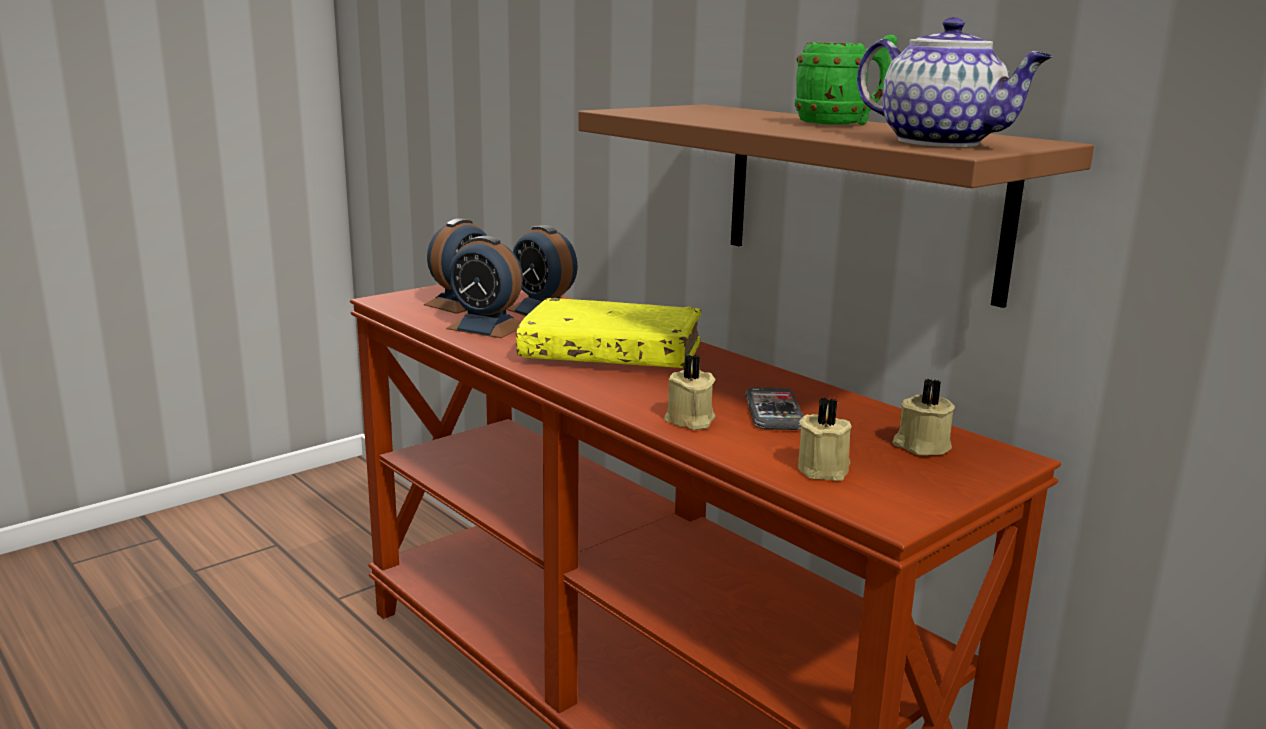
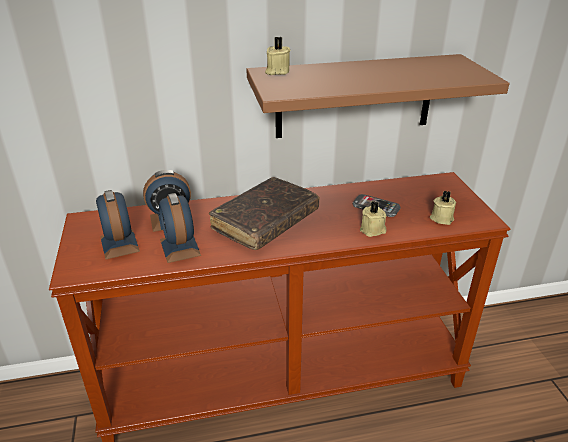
camera: 60 degrees left, 15 degrees up
alarm clock [446,236,523,338] -> alarm clock turned 105 degrees clockwise [159,193,201,263]
yellow book [516,298,702,368] -> brown book [209,177,320,250]
green mug [795,35,897,125] -> none
teapot [857,17,1052,147] -> none
beige candle [892,379,955,455] -> beige candle moved to [265,37,290,75]

